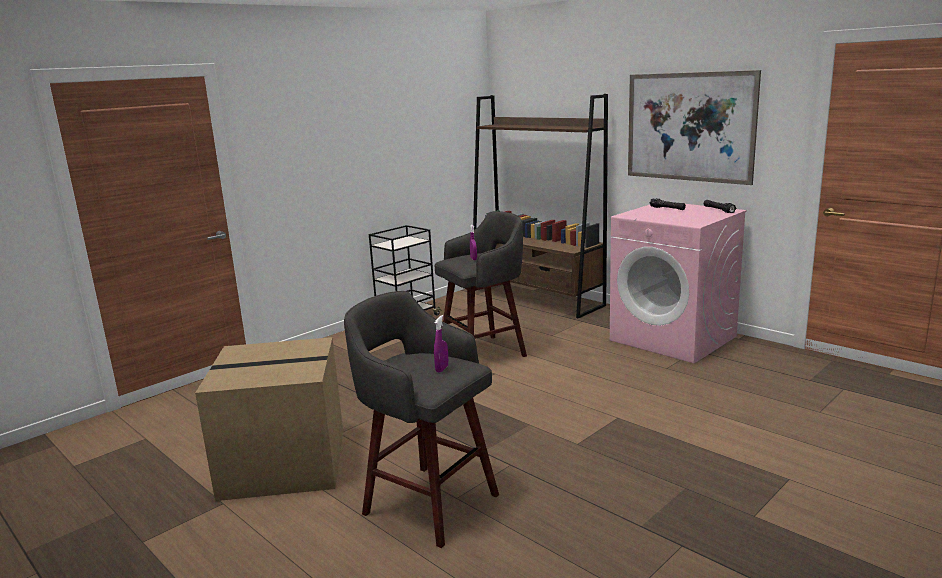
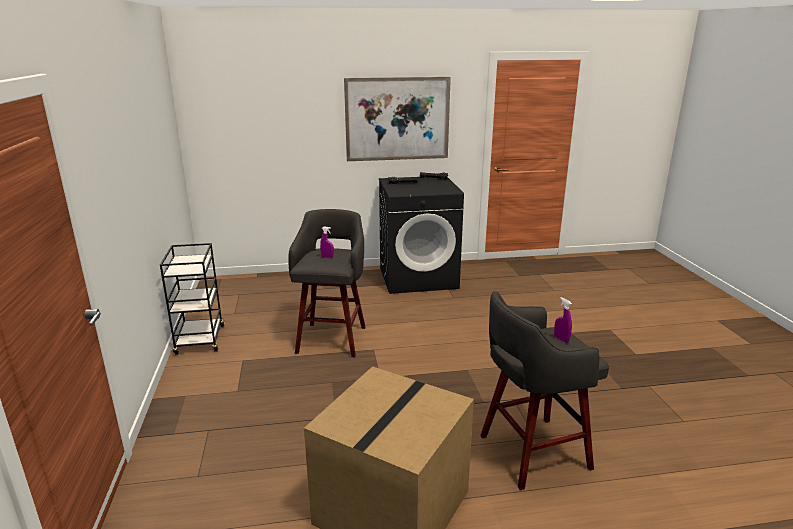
camera: 55 degrees left, 5 degrees up
brown bookcase [473,94,608,319] -> none
pink washing machine [610,204,747,363] -> black washing machine [379,177,464,294]

